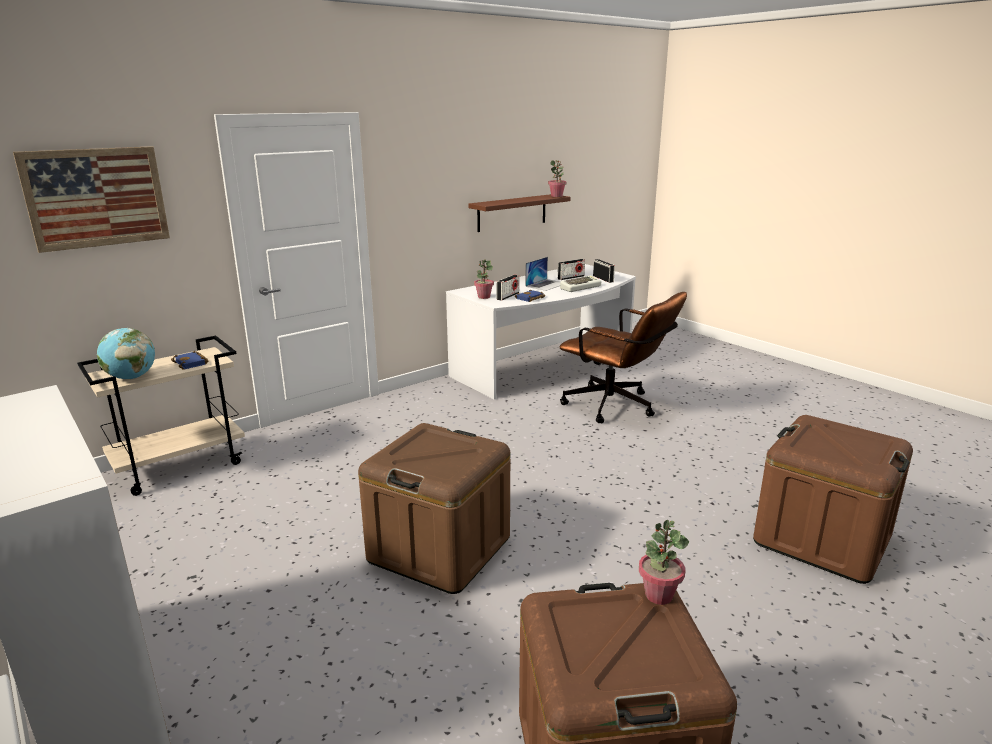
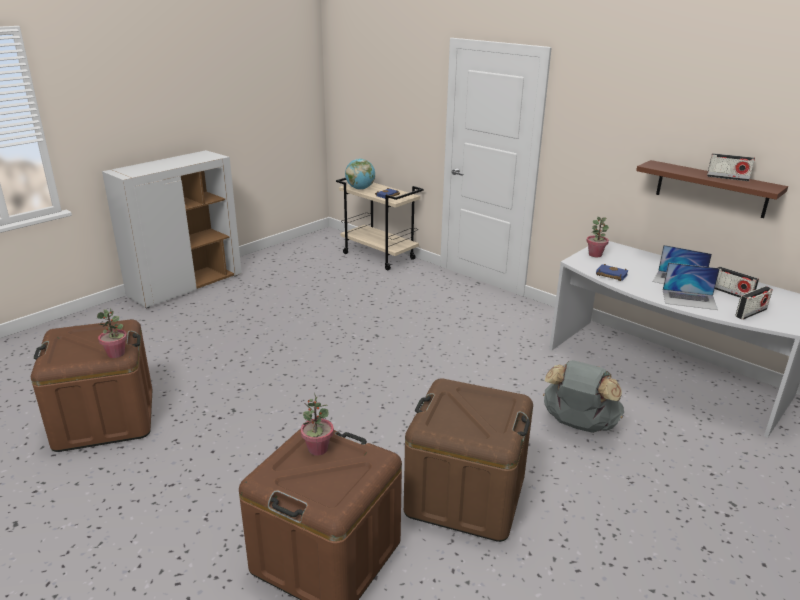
camera: 80 degrees right, 5 degrees up
picture [13,146,170,253] -> none
brown storage box [358,423,510,594] -> brown storage box moved to [404,378,533,542]
radio [496,275,519,300] -> radio moved to [707,153,755,181]
potted plant [548,160,567,197] -> potted plant moved to [300,393,334,456]
keyboard [560,275,601,292] -> laptop [663,263,720,310]
brown office chair [560,292,687,423] -> grey backpack [543,360,624,433]

